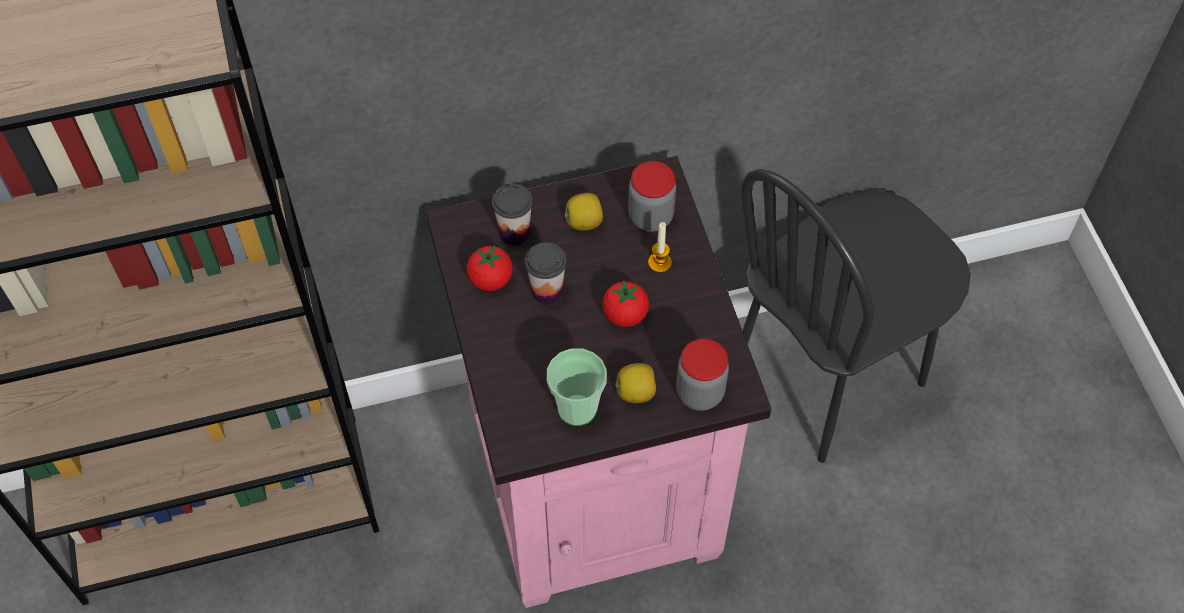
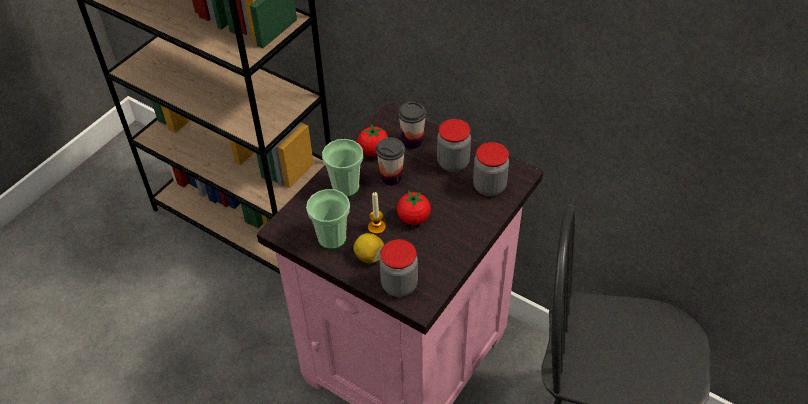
camera: 50 degrees right, 10 degrees down
lemon [565,193,603,230] -> jar [437,119,471,172]
candle [648,222,672,273] -> candle moved to [368,192,386,234]
none -> cup [322,139,363,197]

